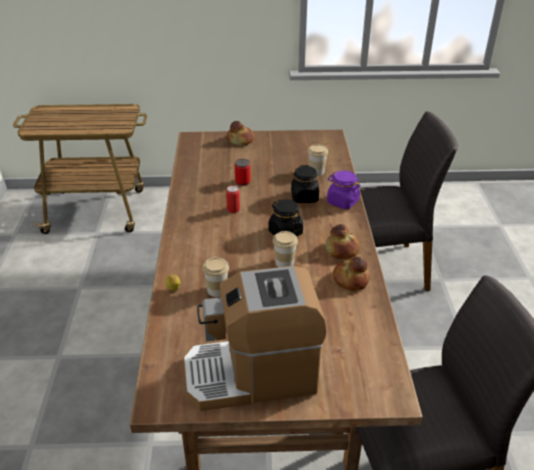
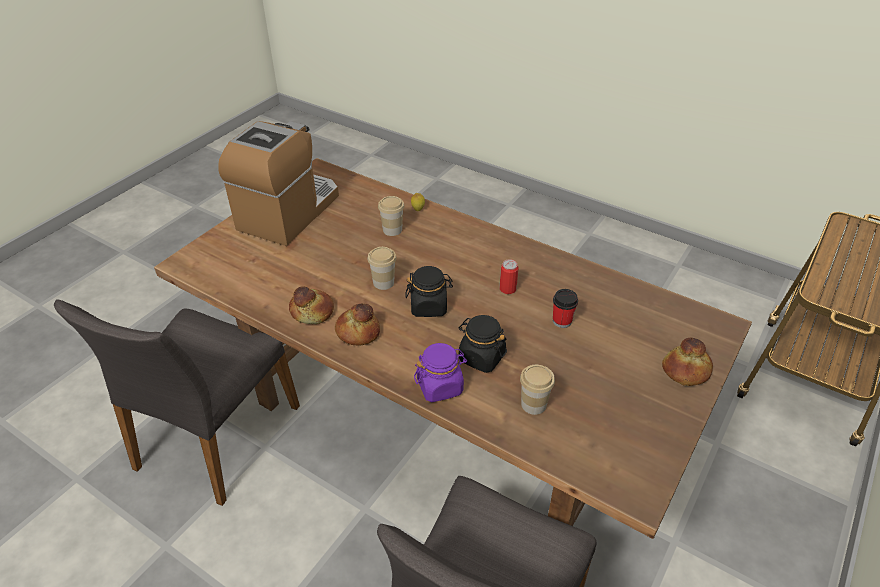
camera: 125 degrees right, 5 degrees up
can [235,159,251,186] -> cup [553,289,578,328]

